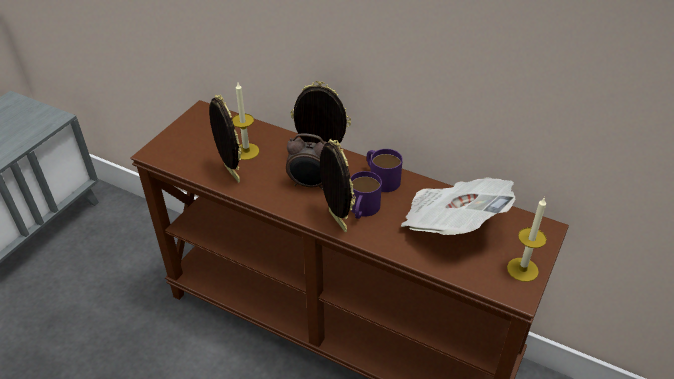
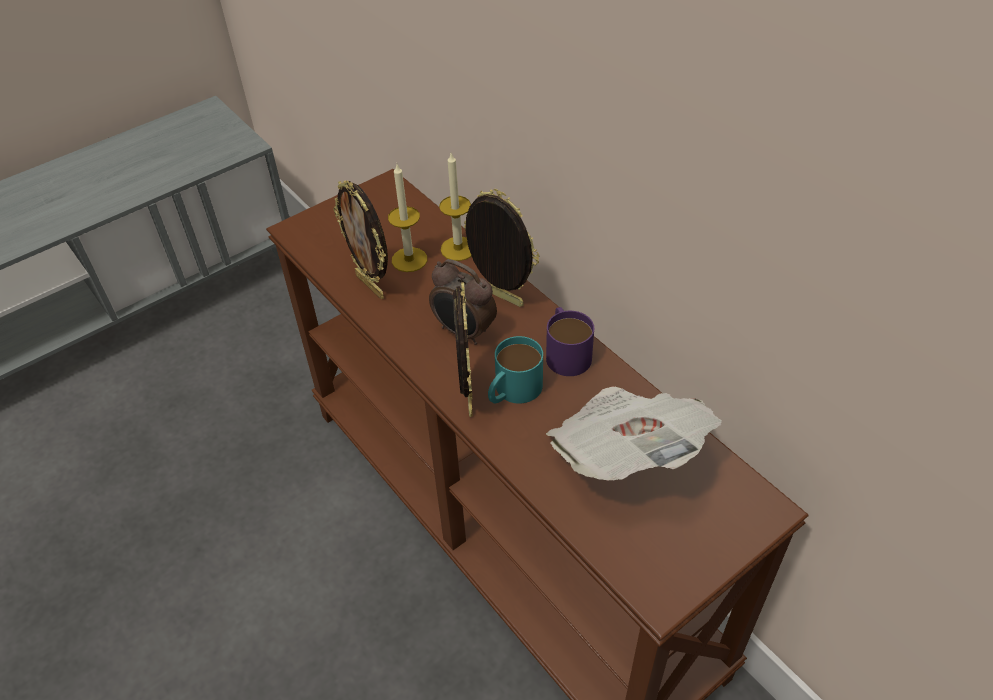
camera: 25 degrees right, 5 degrees up
picture frame [209,95,242,183] -> picture frame turned 150 degrees clockwise [333,180,388,299]
purple mug [350,171,382,219] -> turquoise mug [488,336,543,404]
candle [507,197,547,282] -> candle moved to [439,153,472,261]

